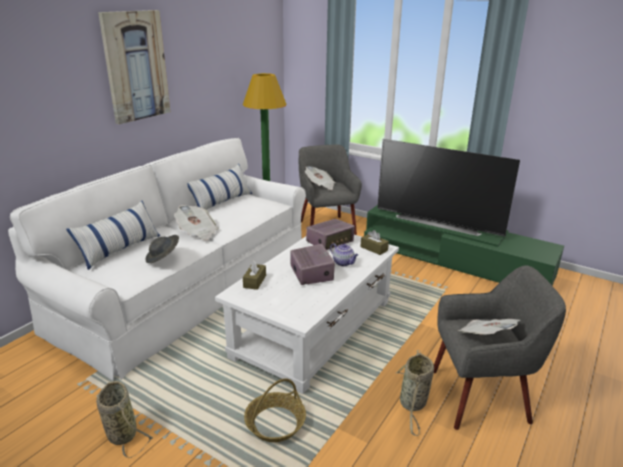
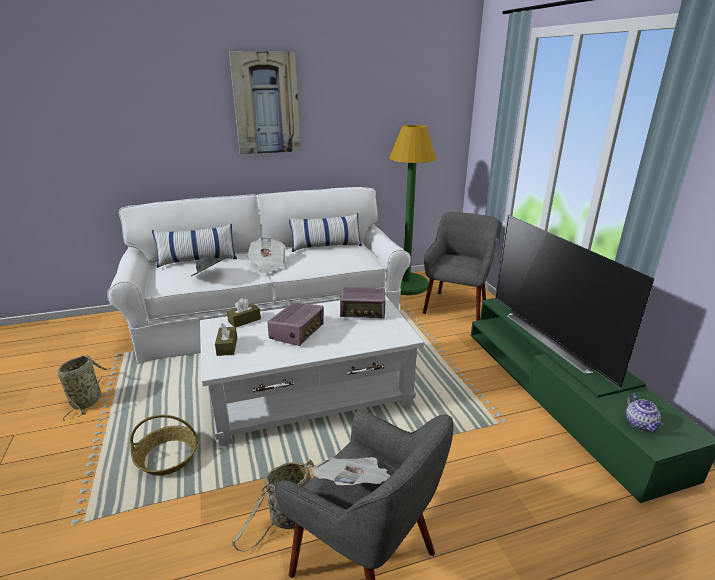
camera: 40 degrees right, 0 degrees up
newspaper [305,166,335,190] -> none
teapot [330,243,358,266] -> teapot moved to [626,393,663,432]
brown tissue box [361,230,389,255] -> brown tissue box moved to [215,323,237,356]

